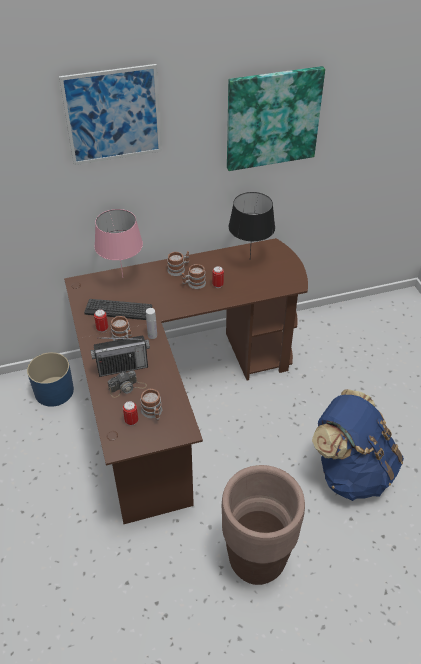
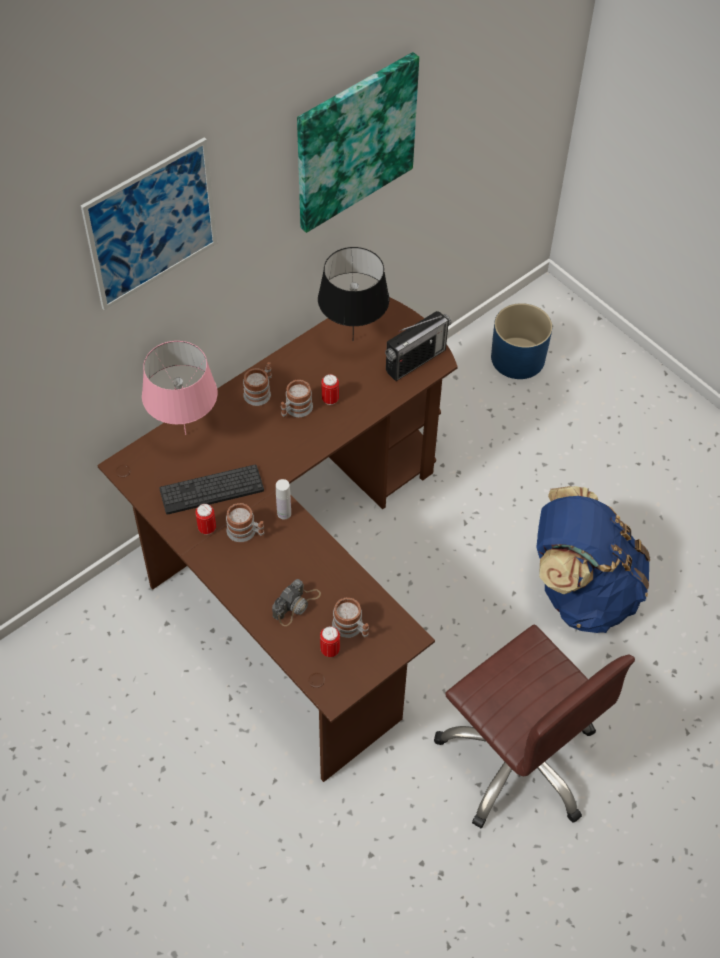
camera: 25 degrees left, 10 degrees up
blue planter [27,352,74,407] -> blue planter moved to [491,303,552,379]
radio [90,335,150,377] -> radio moved to [385,311,452,381]
brown planter [222,465,305,585] -> brown office chair [434,625,635,828]

